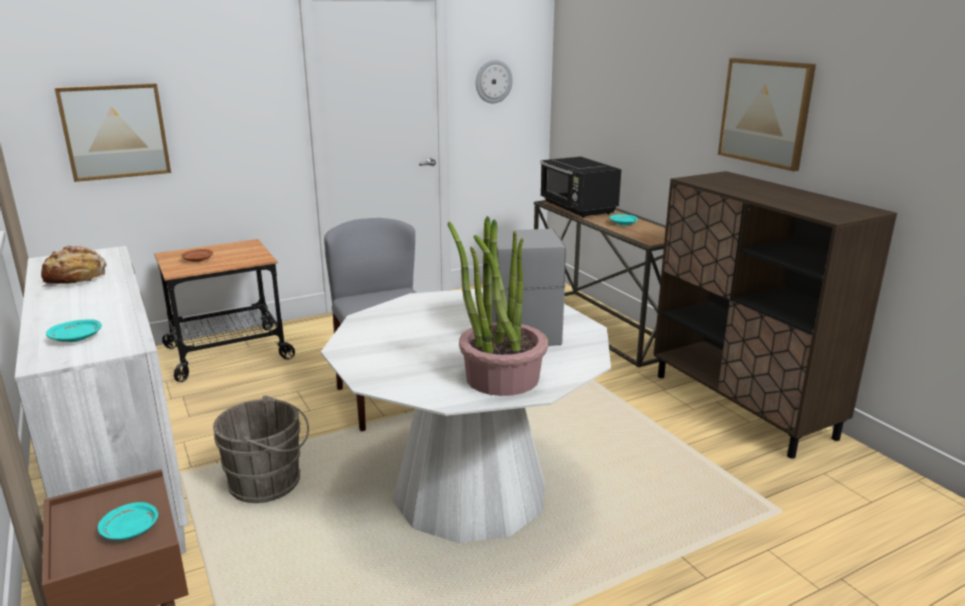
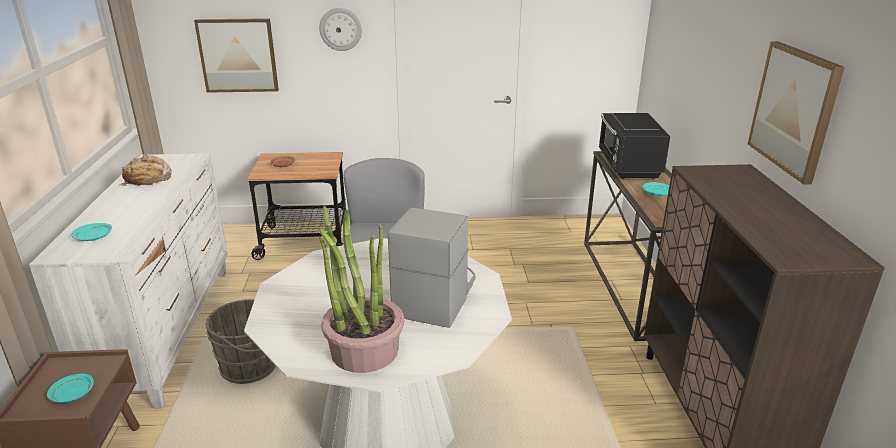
camera: 25 degrees right, 5 degrees up
wall clock [476,60,513,103] -> wall clock moved to [319,8,362,51]

